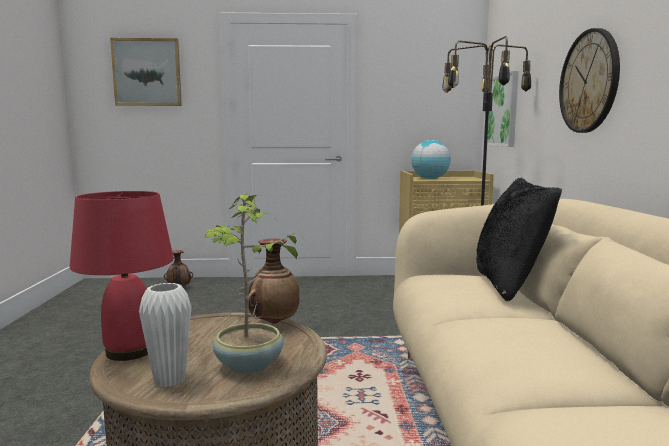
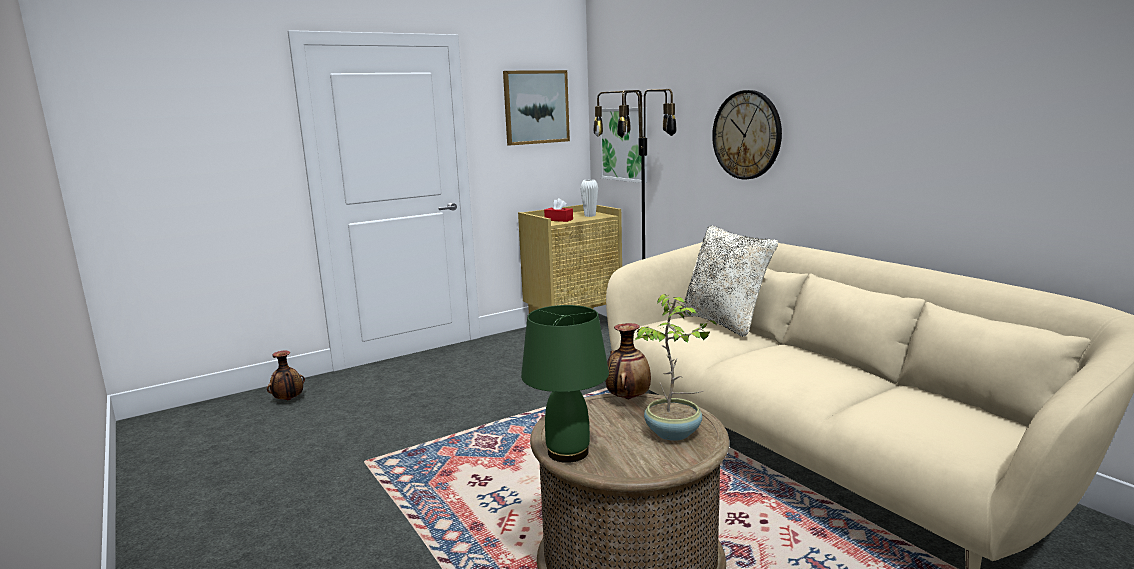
camera: 30 degrees left, 5 degrees up
red table lamp [70,191,174,361] -> green table lamp [521,305,609,463]
picture [110,38,182,106] -> picture moved to [503,70,570,145]
white vase [139,283,192,387] -> white vase moved to [580,179,598,217]
globe [411,140,451,179] -> red tissue box [544,198,573,222]
black pillow [476,178,562,302] -> beige pillow [684,225,778,337]

